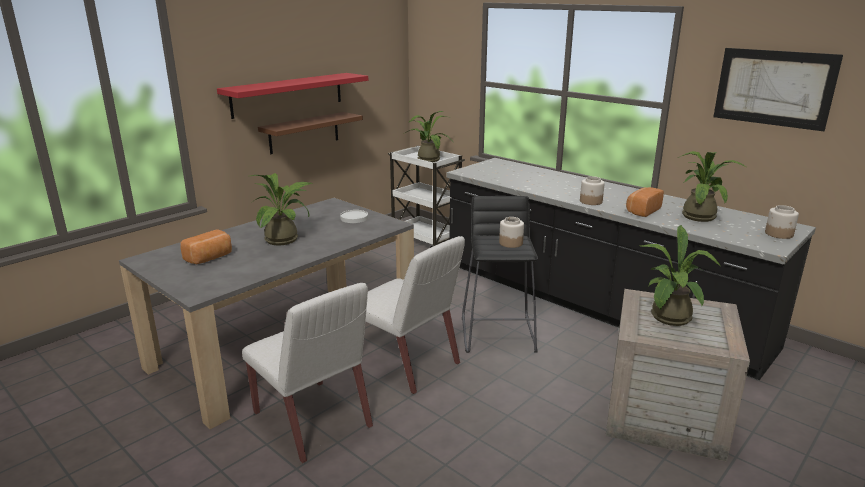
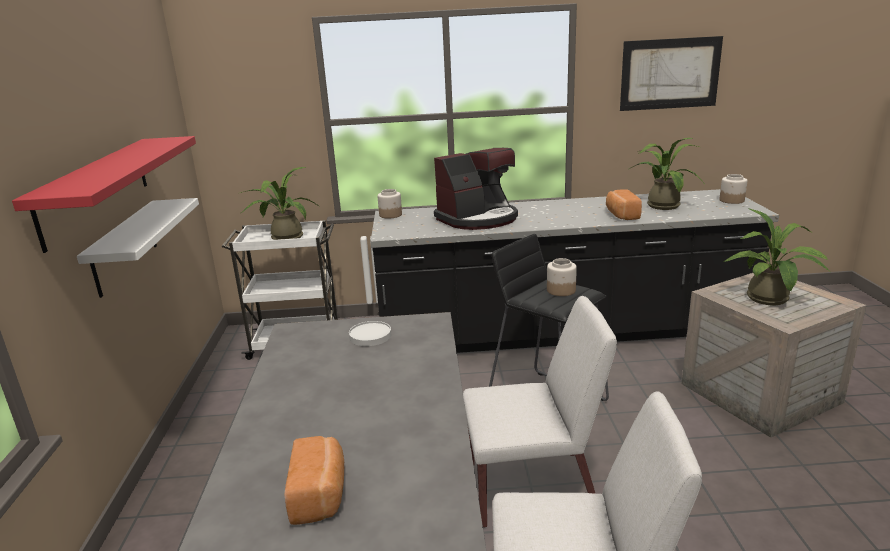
camera: 45 degrees left, 0 degrees up
potted plant [251,173,314,245] -> none
brown shelf [258,112,363,154] -> white shelf [77,198,199,298]
jar [580,176,605,205] -> jar moved to [377,189,402,219]
none -> coffee machine [434,148,518,230]

